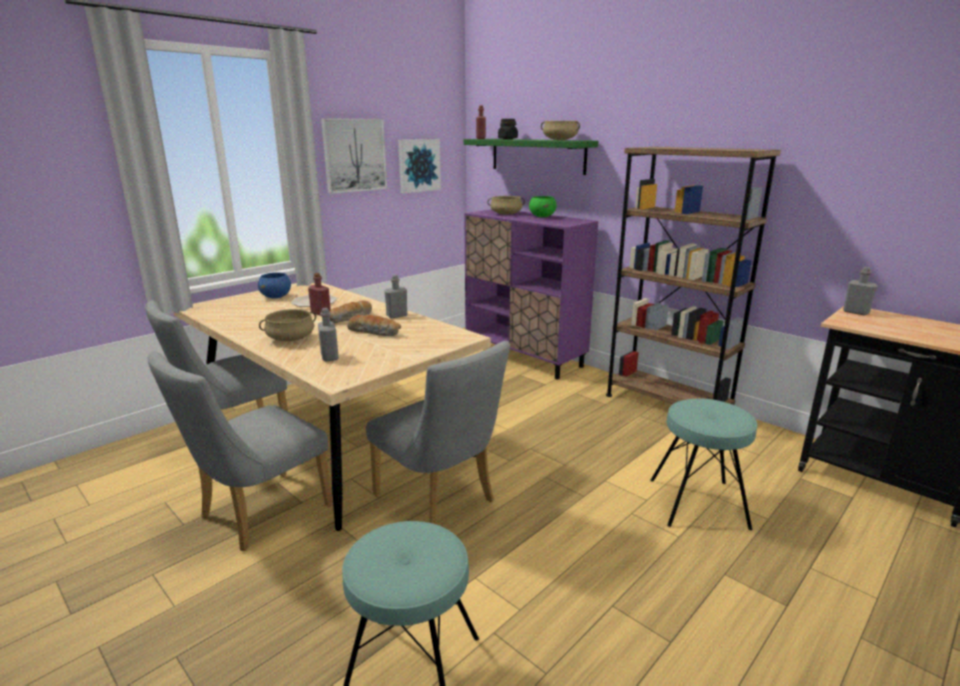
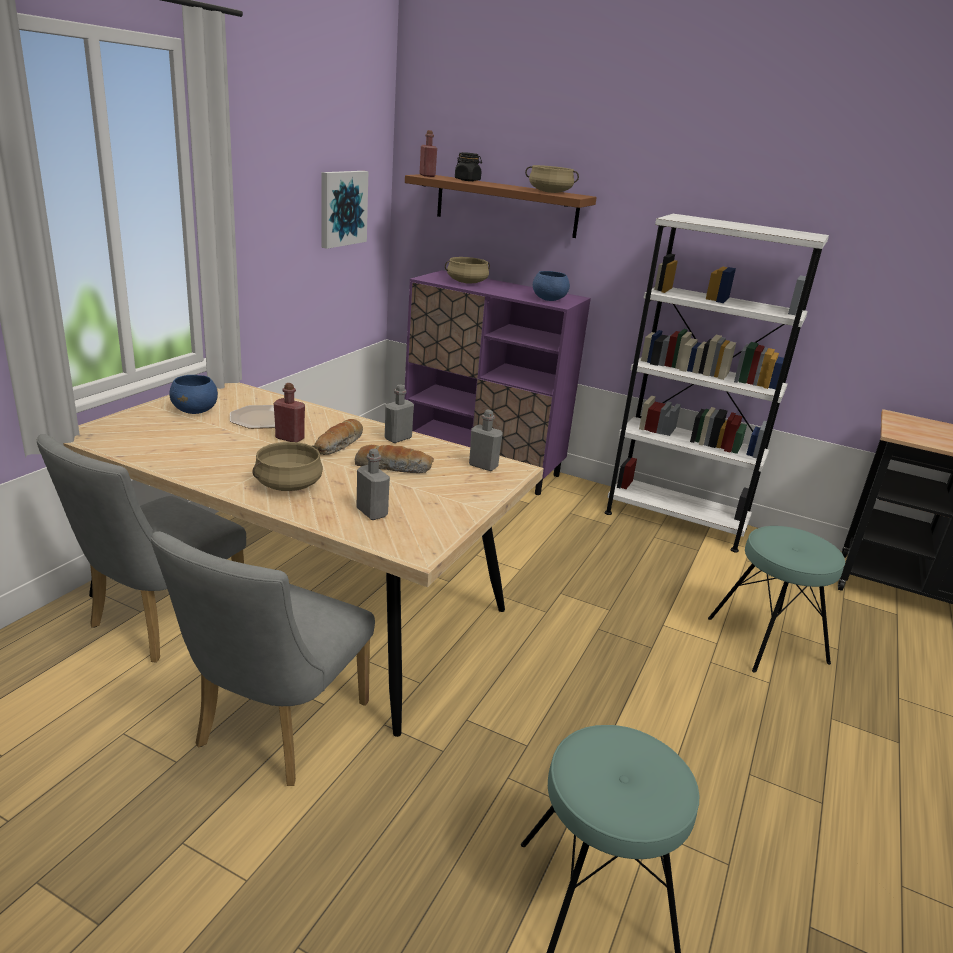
camera: 20 degrees left, 5 degrees up
picture [321,118,387,194] -> none
grey chair [366,341,510,524] -> none
green shelf [464,139,598,175] -> brown shelf [405,174,597,238]
green bowl [529,196,557,217] -> none
brown bookcase [606,147,781,405] -> white bookcase [605,214,829,553]
grey bottle [843,267,878,316] -> grey bottle moved to [469,410,503,471]
none -> blue bowl [533,271,570,301]

